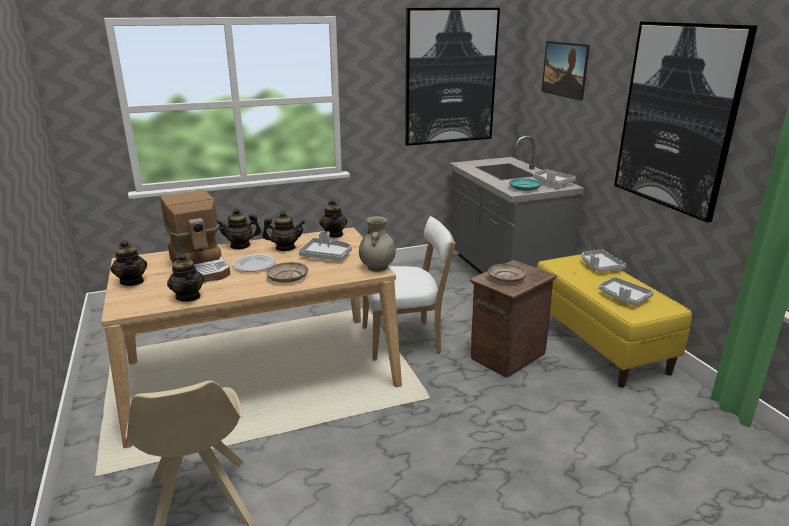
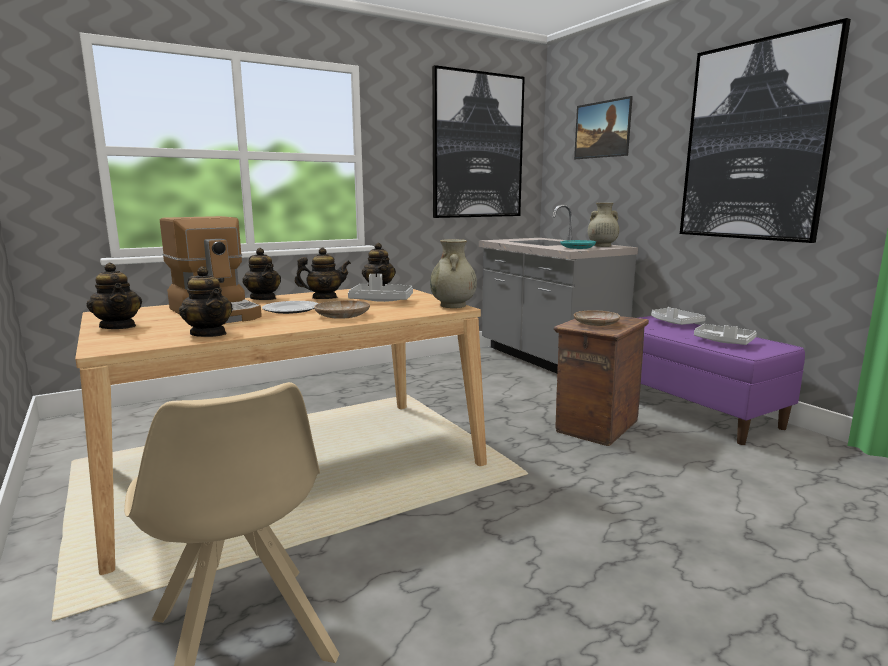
camera: 10 degrees left, 10 degrees down
teapot [217,209,261,249] -> teapot turned 105 degrees counterclockwise [242,248,281,300]
white chair [363,216,456,361] -> none
grey tray [533,169,576,186] -> beige vase [588,203,619,247]
yellow bench [537,254,692,388] -> purple bench [639,316,805,445]

